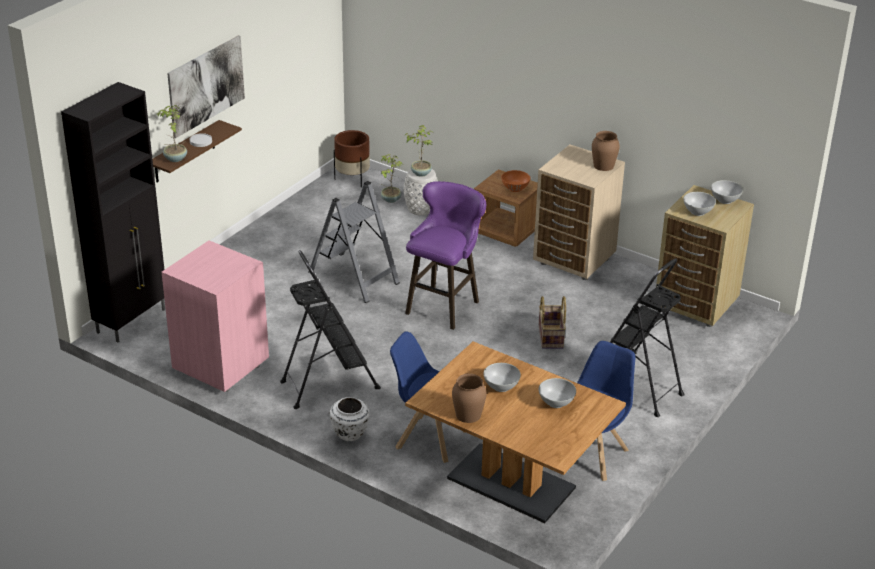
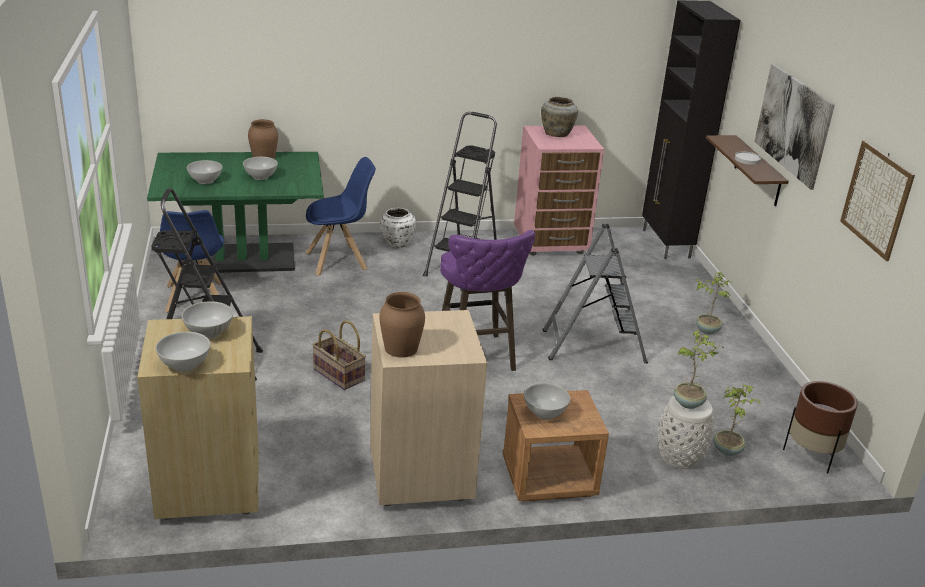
camera: 135 degrees right, 5 degrees down
potted plant [157,105,187,162] -> potted plant moved to [696,272,732,334]
brown dining table [405,341,626,523] -> green dining table [147,152,324,273]
orange bowl [501,170,531,192] -> white bowl [524,383,570,419]
none -> beige vase [541,97,578,137]
none -> picture [840,140,915,261]

